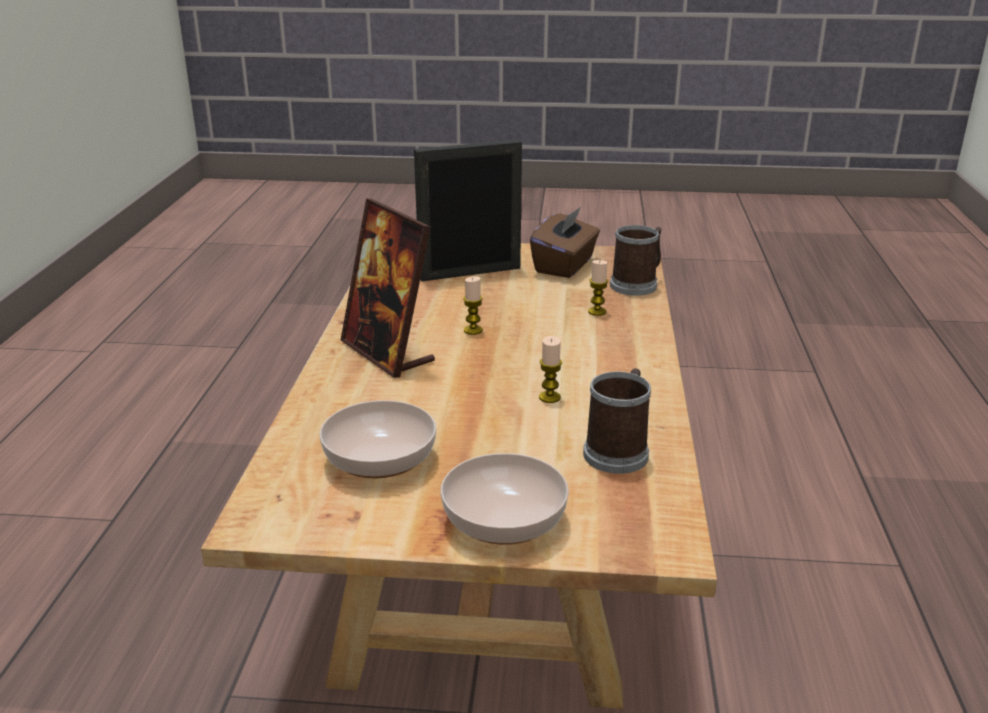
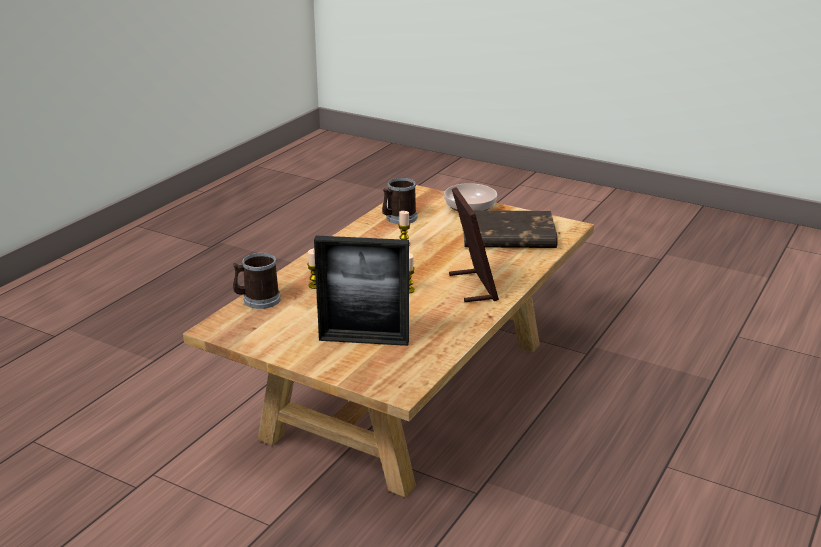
camera: 155 degrees left, 0 degrees up
bowl [319,400,436,479] -> brown book [463,210,558,248]
brown tissue box [530,206,600,278] -> none

